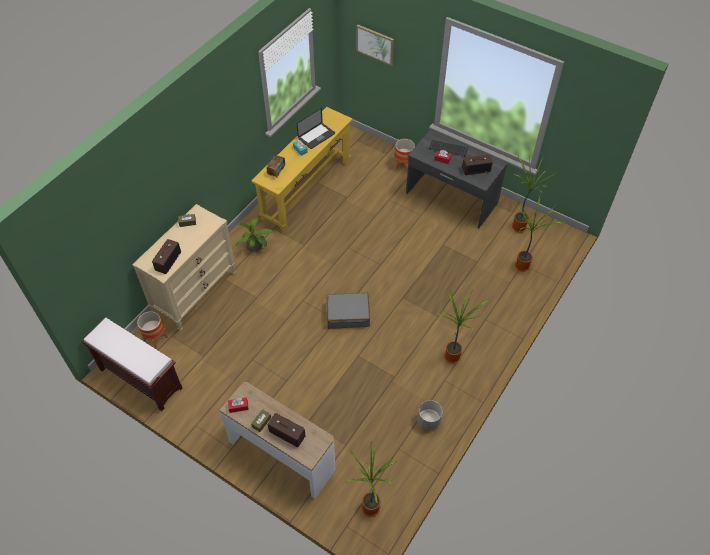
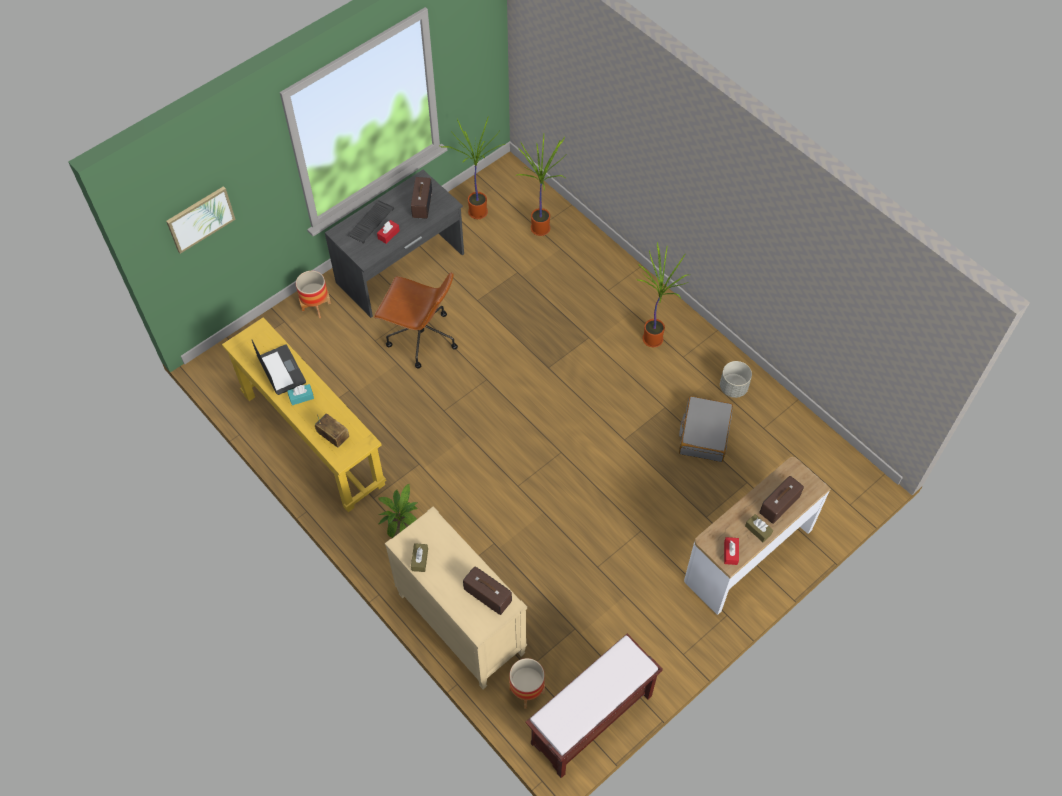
camera: 75 degrees left, 5 degrees up
grey suitcase [327,293,370,329] -> grey suitcase moved to [679,396,733,462]
potted plant [346,441,397,517] -> none
none -> brown office chair [374,272,458,368]

